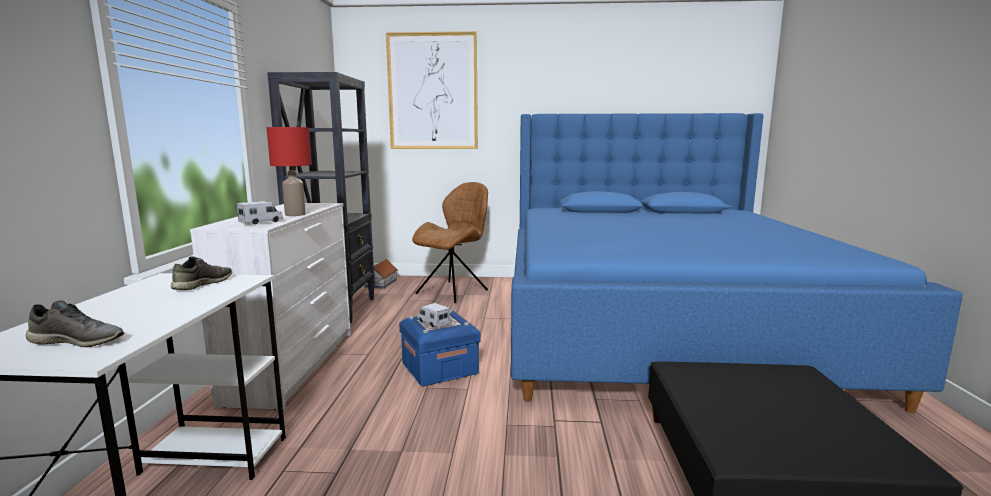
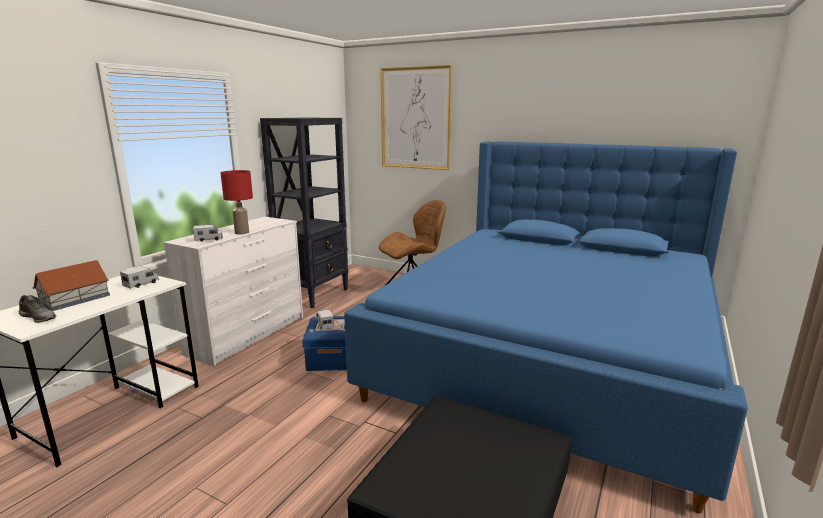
camera: 25 degrees right, 5 degrees up
grey shoe [171,256,232,290] -> toy truck [120,266,159,289]
toy house [365,259,398,289] -> toy house moved to [32,260,110,311]

